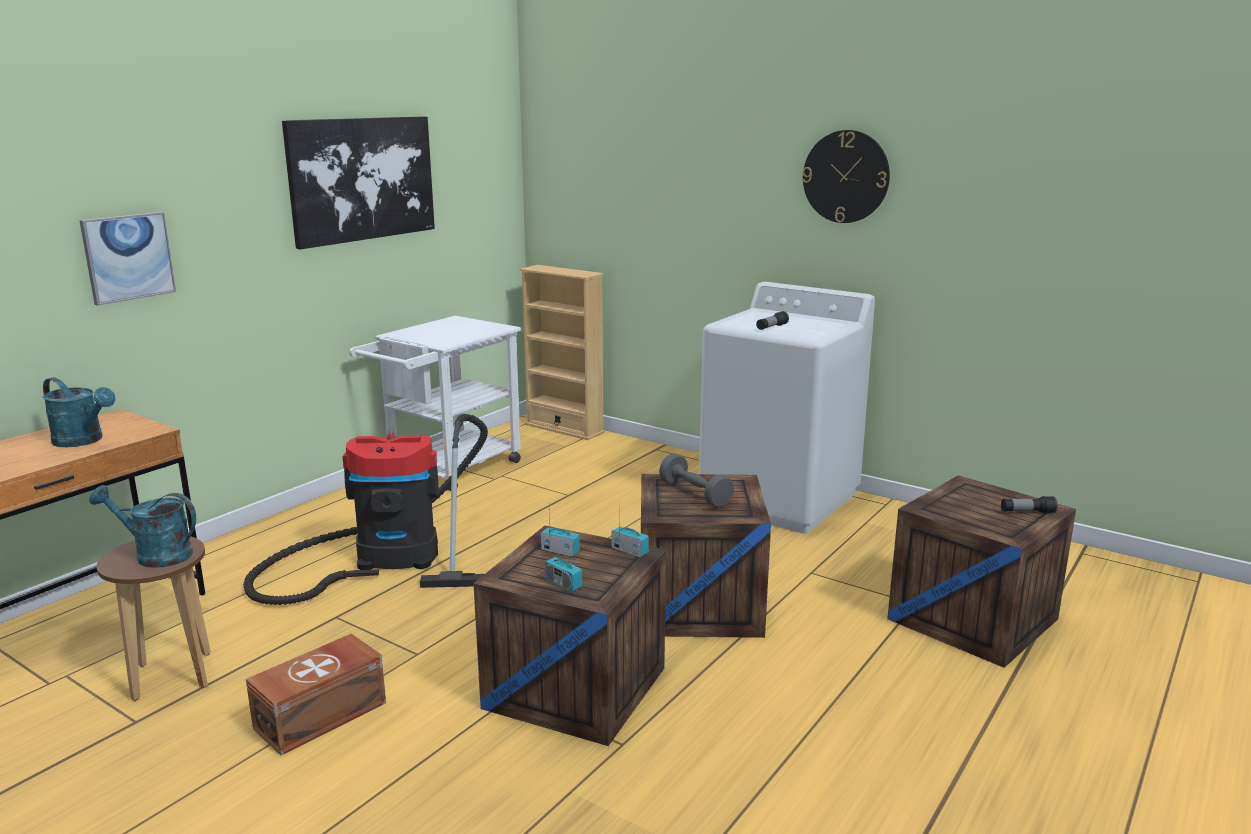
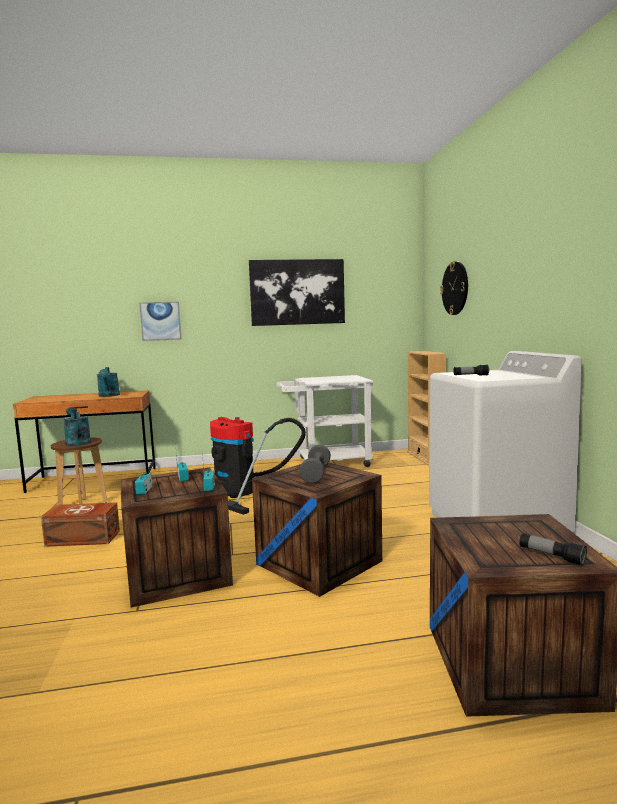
camera: 45 degrees right, 10 degrees down
wall clock [802,130,890,223] -> wall clock moved to [440,261,468,315]

